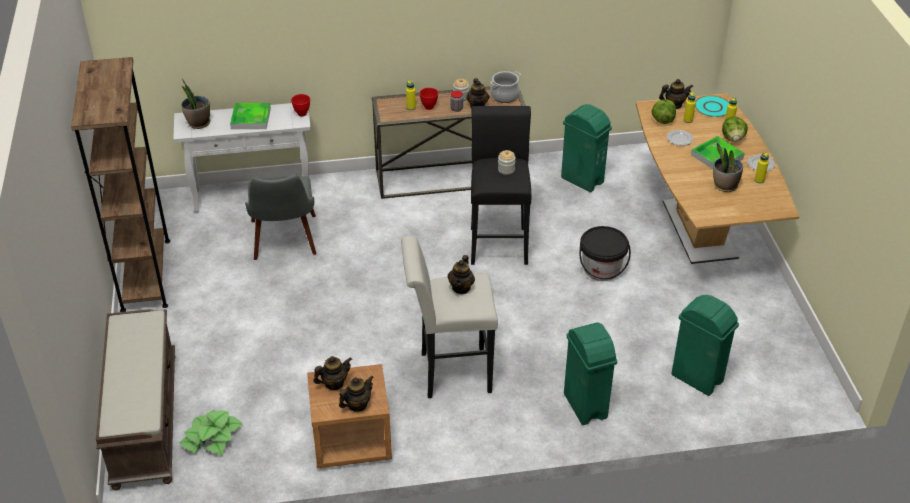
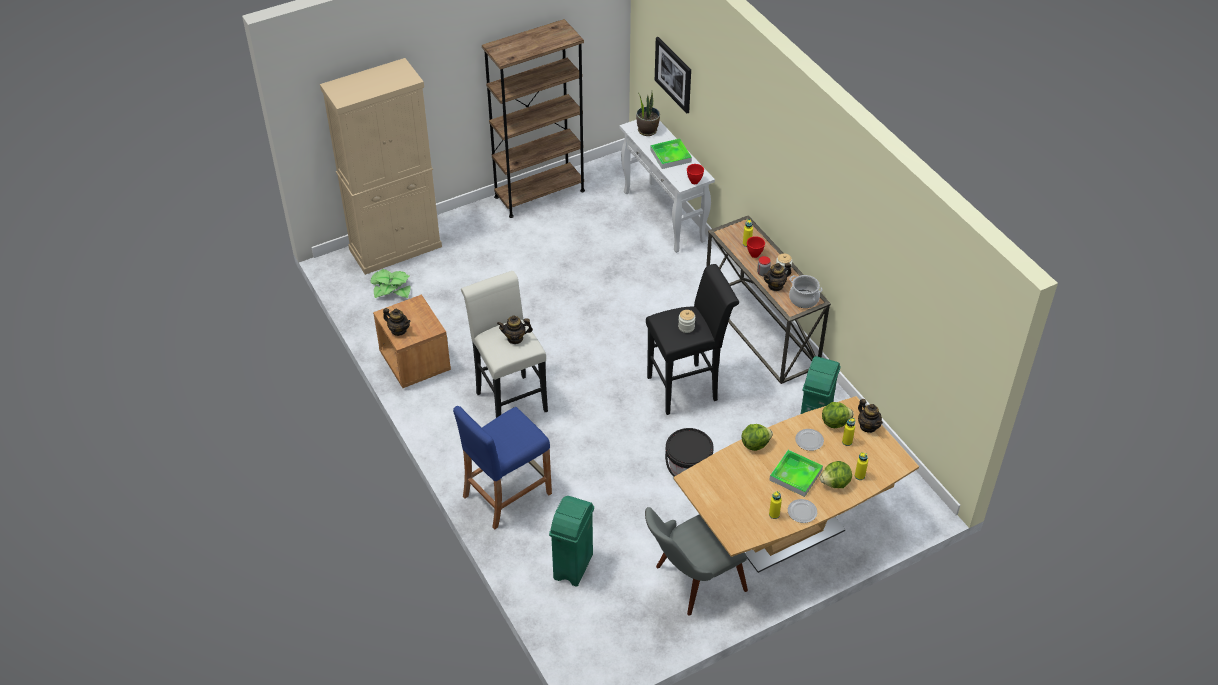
camera: 70 degrees right, 5 degrees up
brown bench [96,309,175,490] -> beige cabinet [320,58,442,275]
grey chair [245,174,316,260] -> grey chair moved to [645,507,748,616]
teapot [313,356,352,390] -> none
green trash can [564,322,617,425] -> blue stool [453,406,552,530]
turquoise plate [695,95,729,117] -> none
potted plant [713,143,743,192] -> none
none -> picture [655,37,691,114]
none -> lettuce [741,424,773,451]

